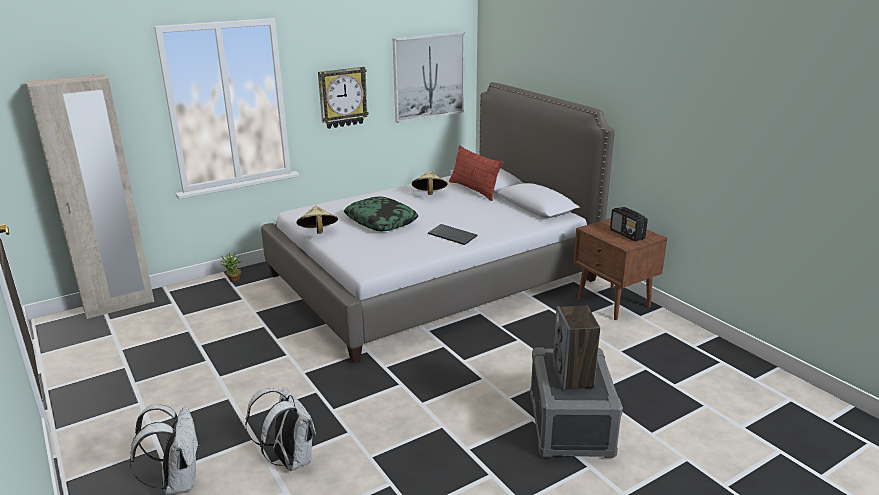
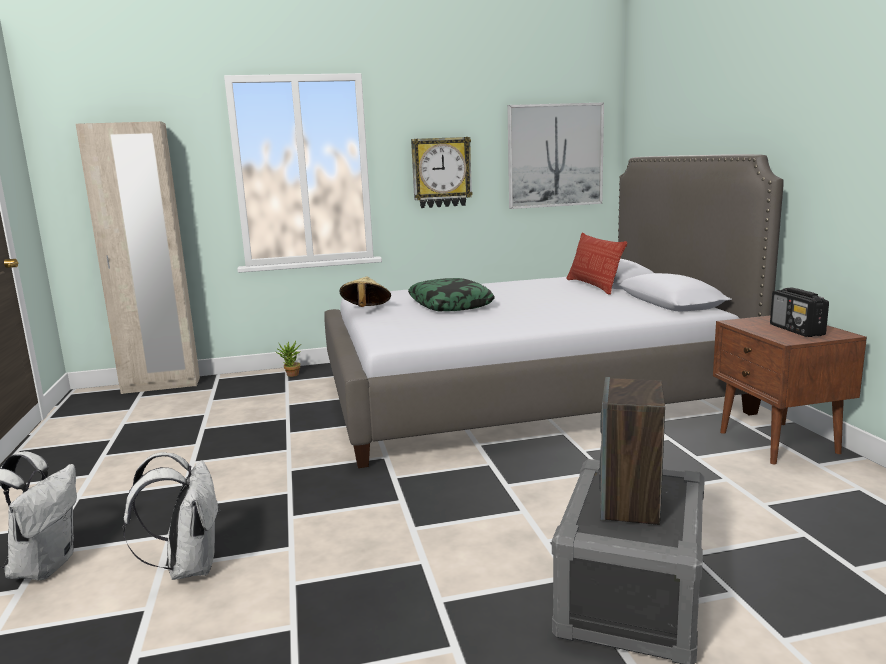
camera: 20 degrees right, 10 degrees down
beige hat [412,171,448,195] -> none
keyboard [428,224,478,245] -> none

